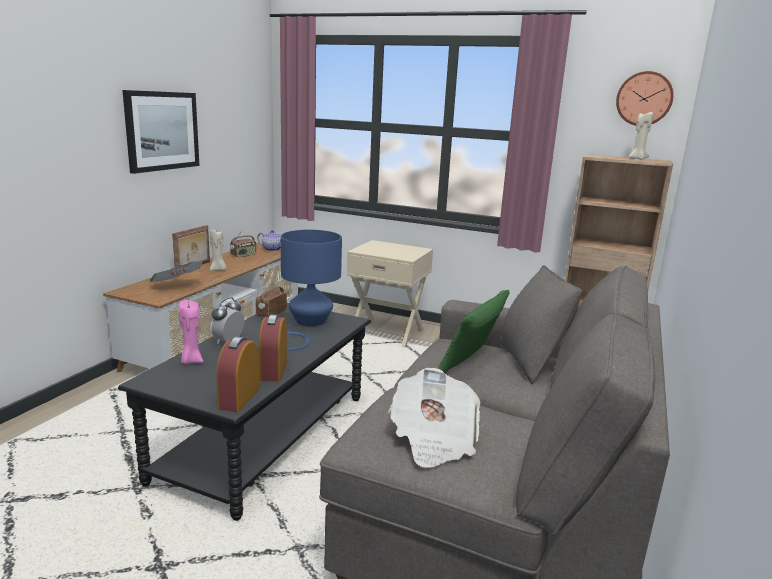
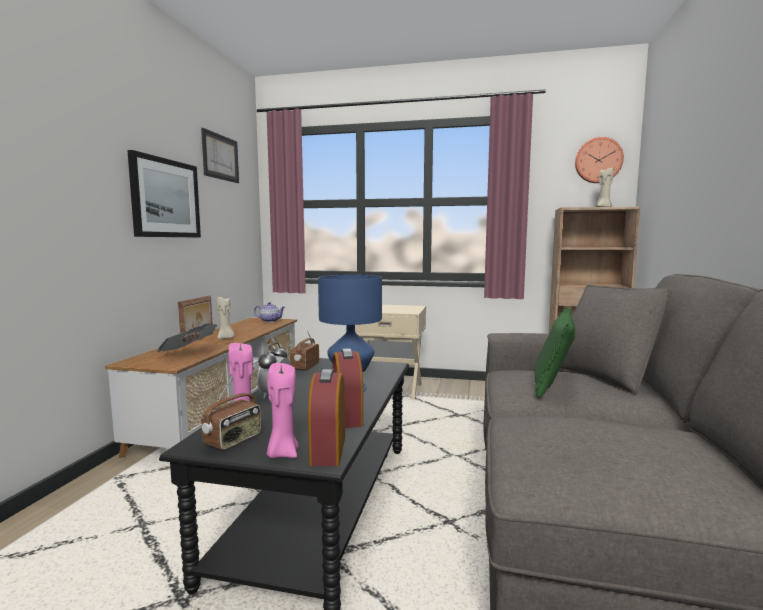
camera: 10 degrees left, 10 degrees down
radio [230,228,256,257] -> radio moved to [201,377,261,450]
newspaper [389,368,481,468] -> none
none -> picture [201,128,239,183]
none -> pink candle [267,363,299,458]

